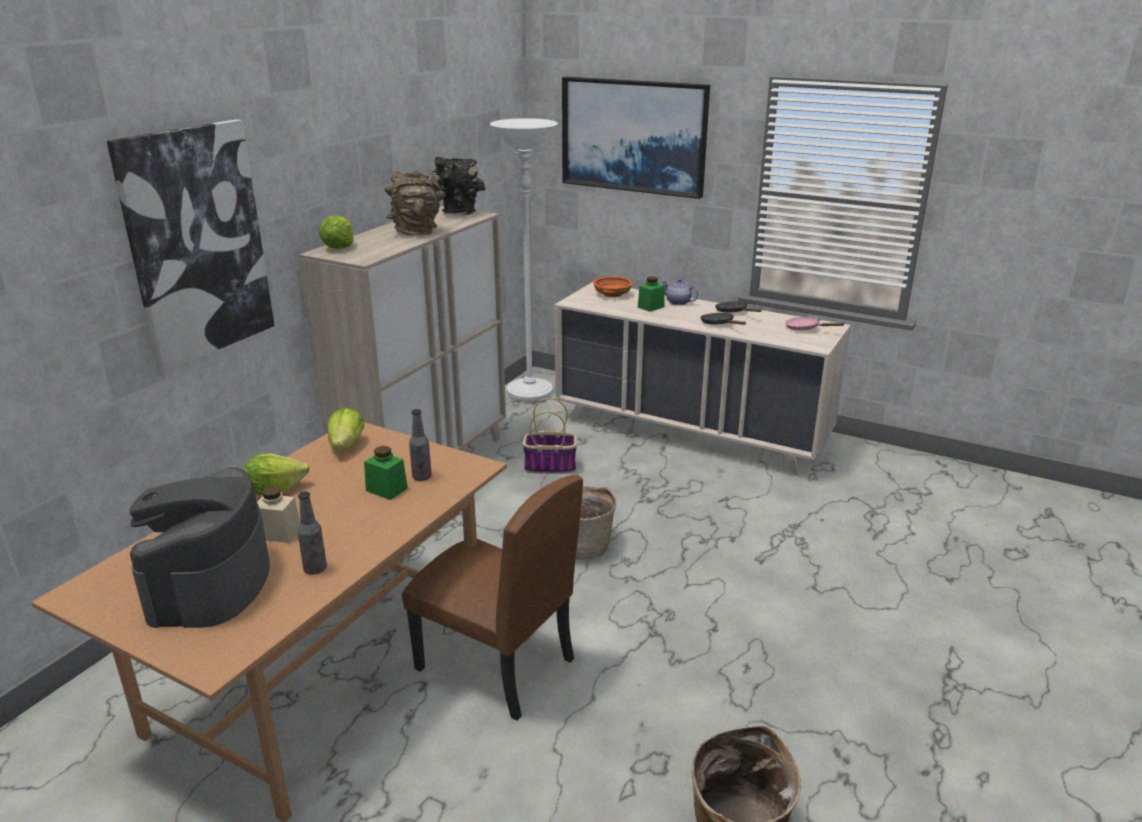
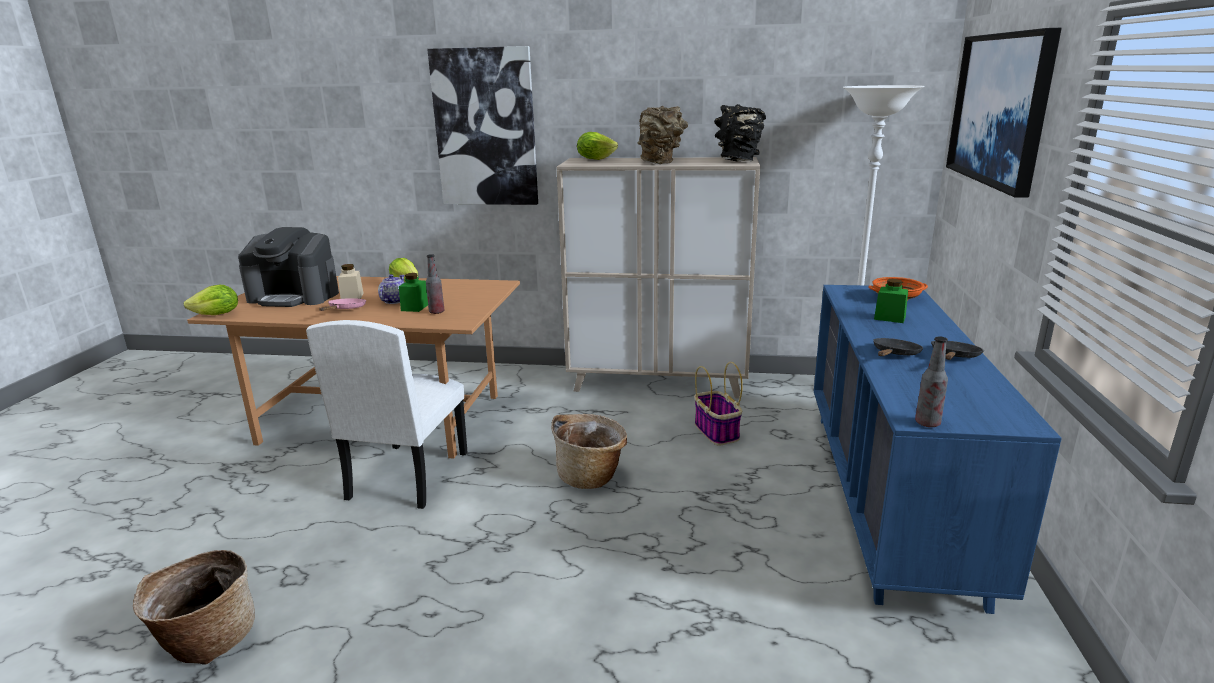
camera: 70 degrees right, 5 degrees down
coffee machine [129,467,270,628] -> coffee machine turned 150 degrees counterclockwise [238,227,339,307]
bottle [297,492,327,575] -> bottle moved to [915,336,948,427]
lettuce [328,408,364,451] -> lettuce moved to [184,285,238,315]
brown chair [402,475,583,721] -> white chair [306,320,467,509]
beige dresser [555,282,851,476] -> blue dresser [814,285,1062,614]
teapot [661,279,699,305] -> teapot moved to [378,274,405,304]
pink frying pan [785,317,845,331] -> pink frying pan moved to [319,298,366,311]

